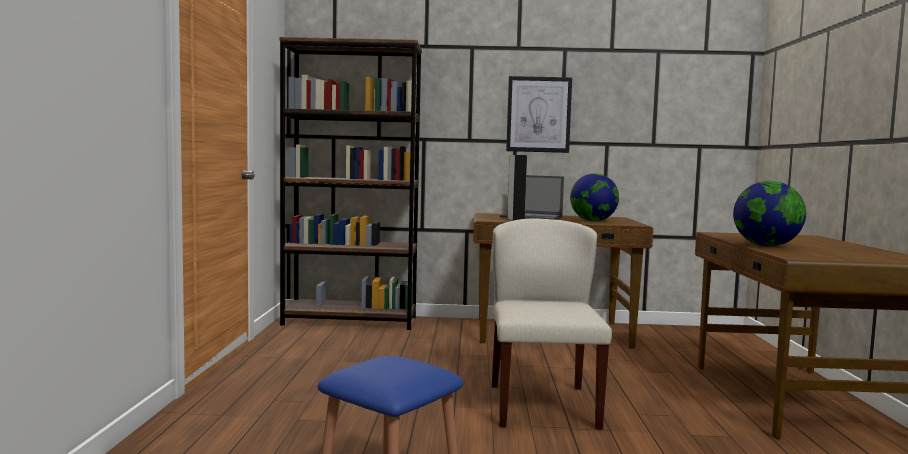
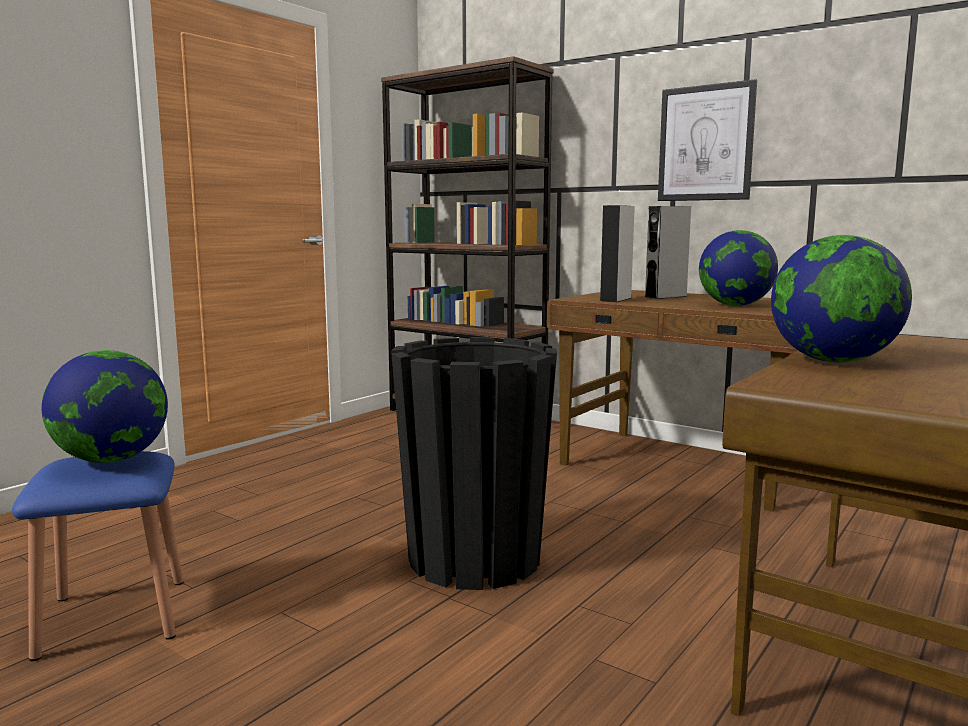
camera: 35 degrees right, 5 degrees up
beige chair [492,218,612,430] -> black planter [391,337,557,590]
laptop [500,175,564,220] -> grey speaker [644,206,691,299]
none -> globe [42,350,168,463]

